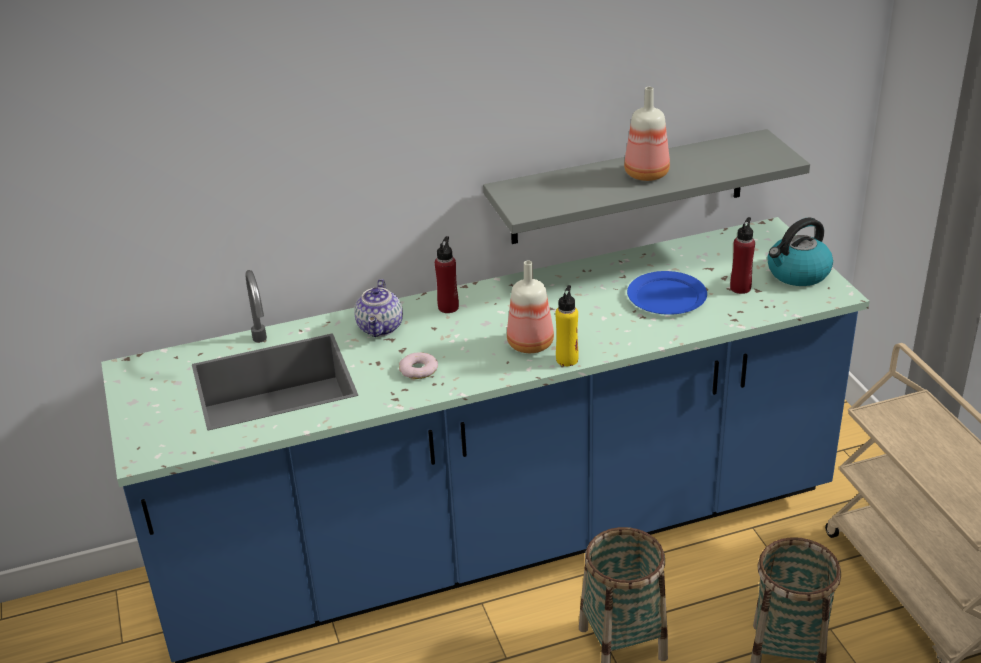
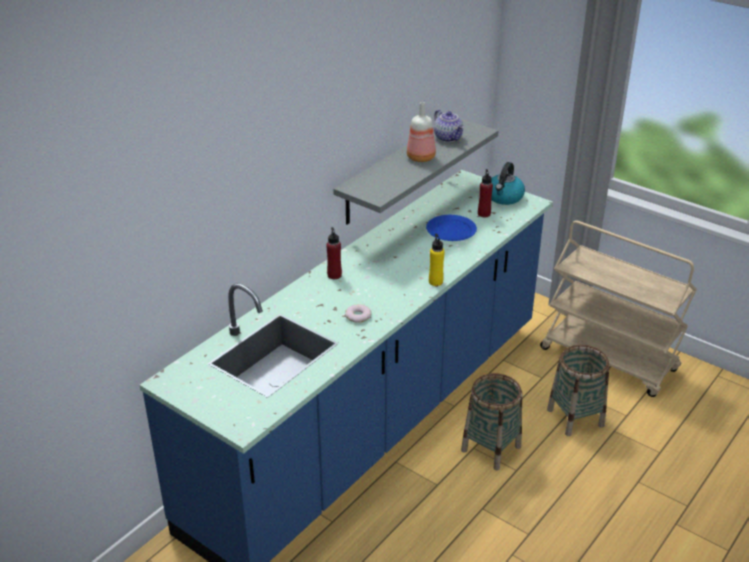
camera: 35 degrees left, 0 degrees up
teapot [354,279,403,337] -> teapot moved to [434,110,464,142]
bottle [507,260,554,353] -> none

